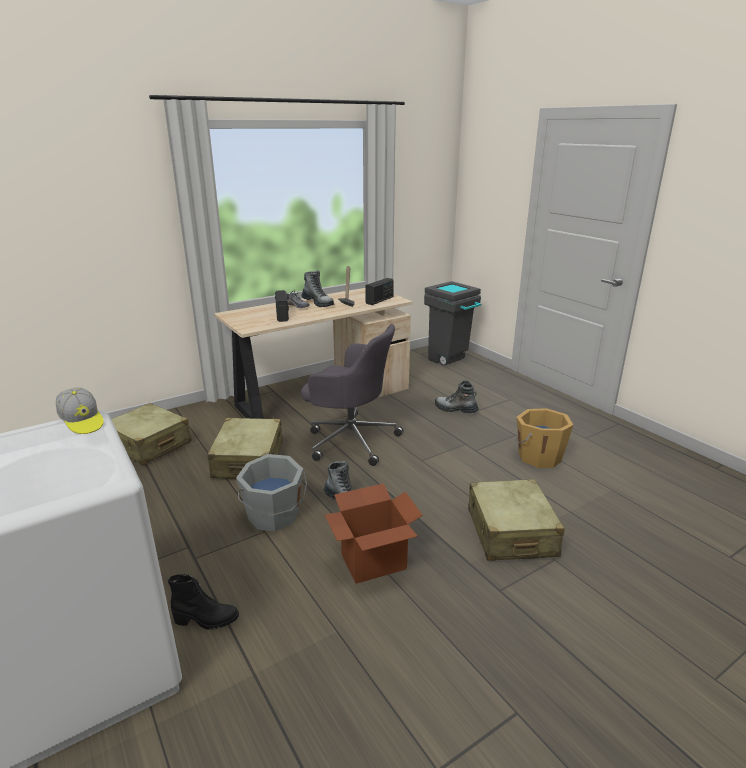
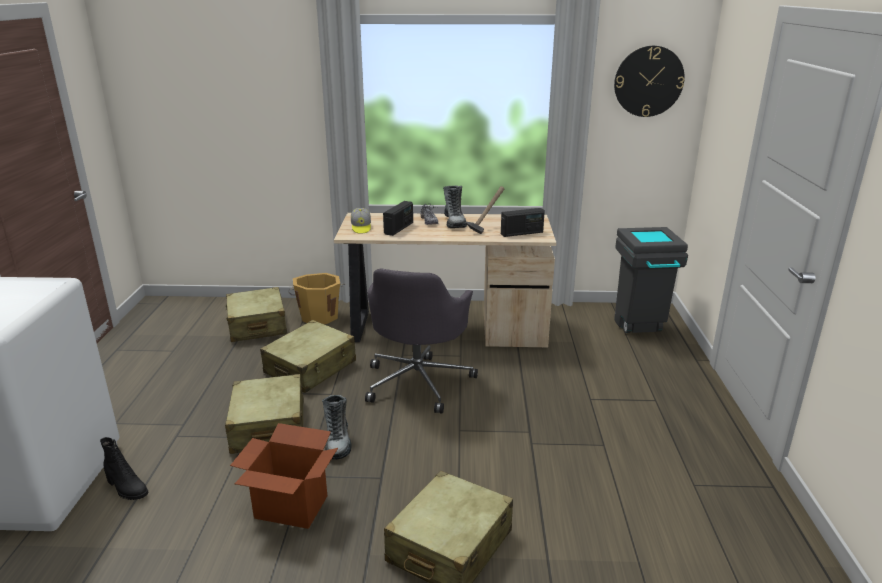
camera: 35 degrees right, 0 degrees up
cap [56,388,104,434] -> cap moved to [351,208,371,234]
grey bucket [236,454,307,531] -> beige suitcase [225,374,304,454]
grey office chair [301,324,403,466] -> grey office chair turned 45 degrees clockwise [365,268,478,414]
boot [435,380,479,413] -> none
orange bucket [515,408,573,468] -> orange bucket moved to [288,273,345,324]
none -> wall clock [614,46,685,117]

